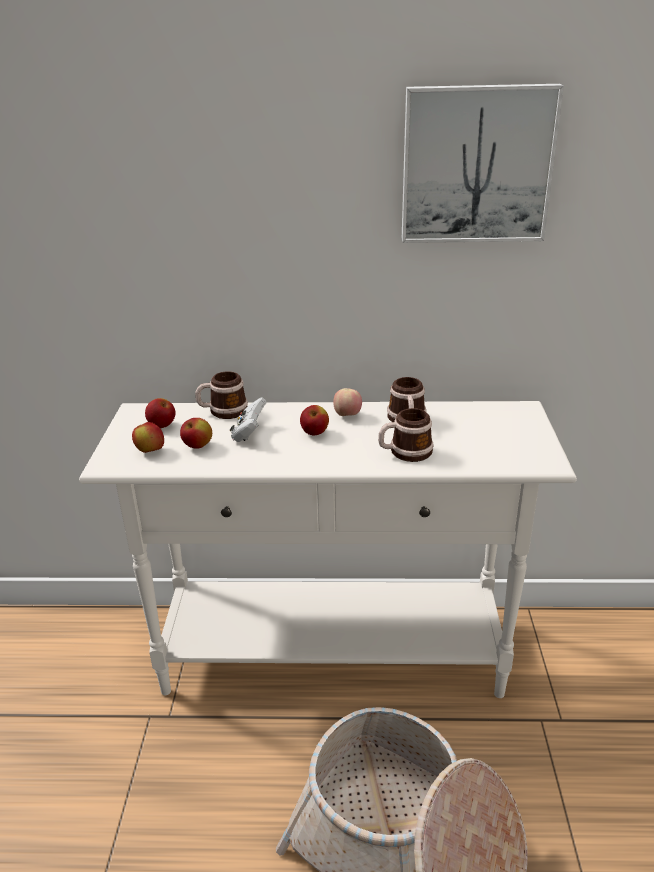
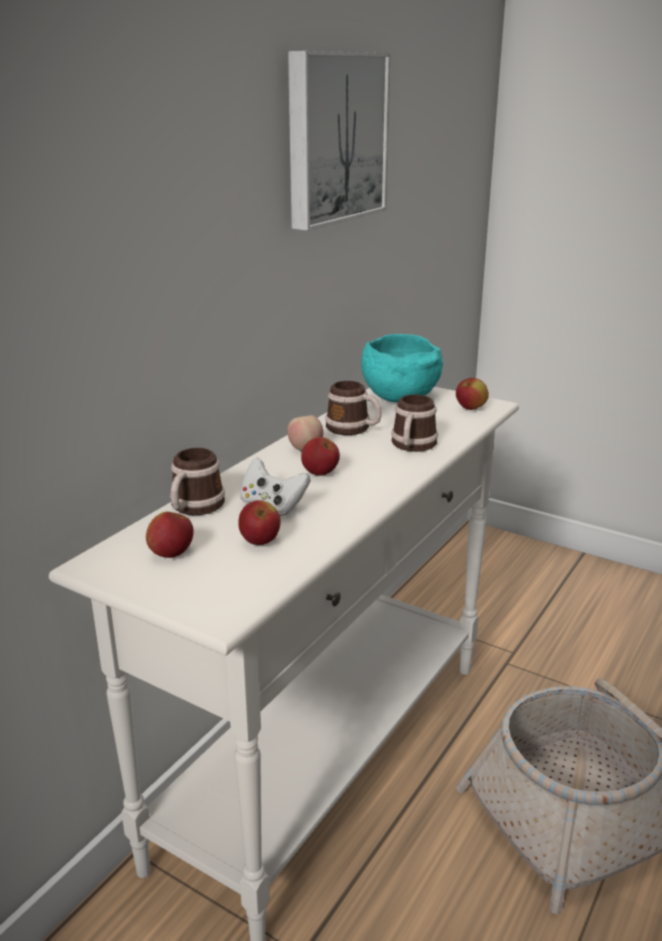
camera: 60 degrees left, 5 degrees down
apple [132,422,164,453] -> apple moved to [456,378,489,410]
none -> turquoise bowl [361,334,443,403]

